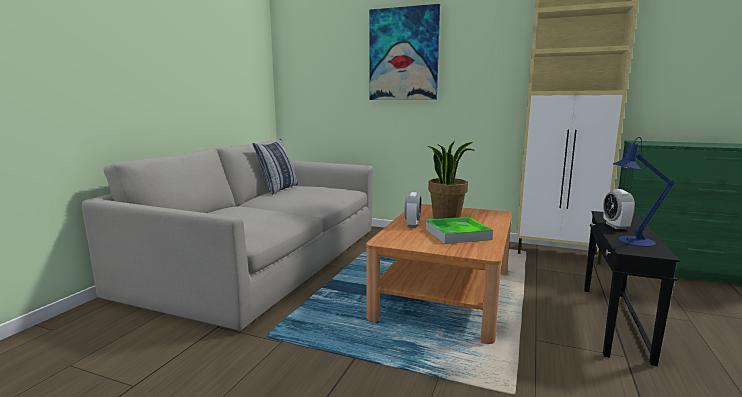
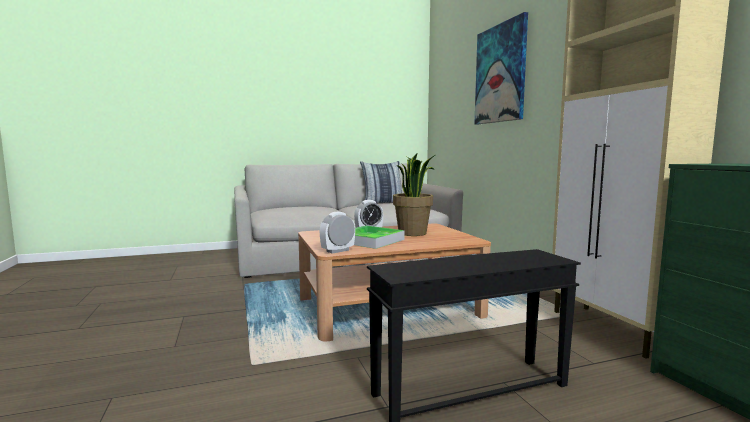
camera: 50 degrees right, 5 degrees down
alarm clock [603,189,635,229] -> alarm clock moved to [320,212,355,254]
blue table lamp [613,137,674,247] -> none

